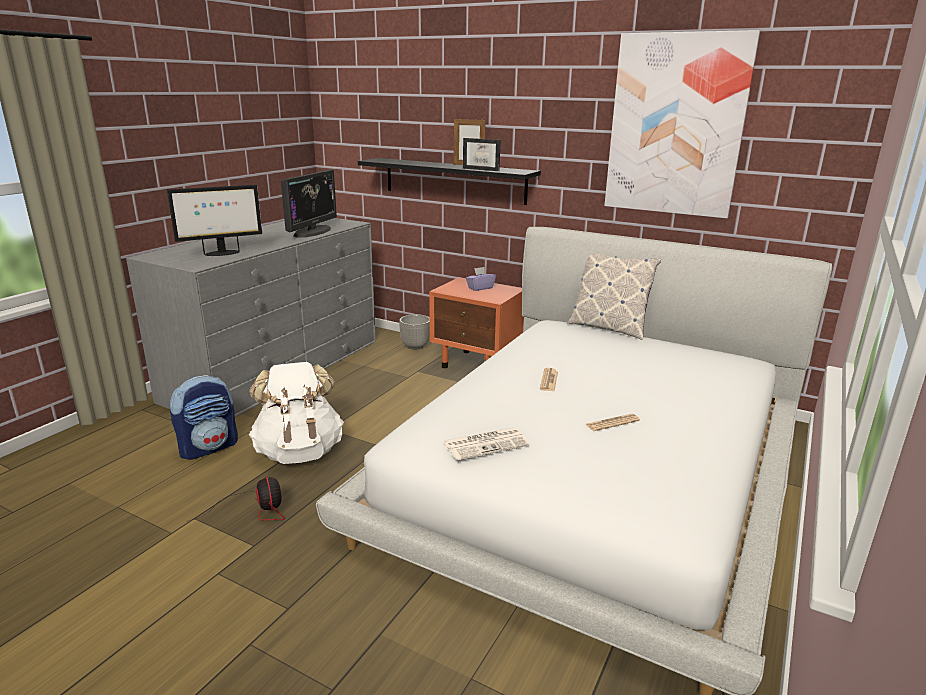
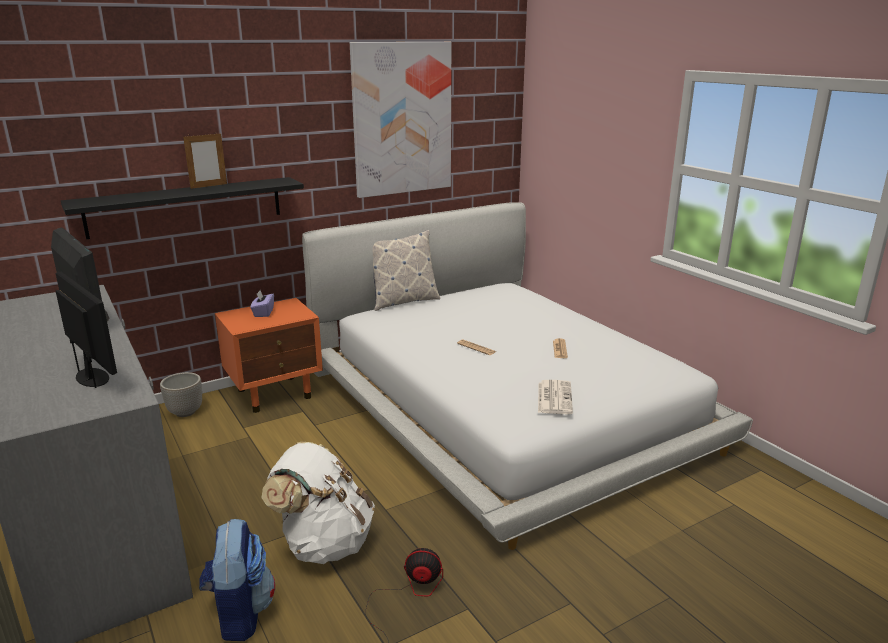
camera: 60 degrees left, 0 degrees up
monitor [167,185,262,256] -> monitor turned 45 degrees counterclockwise [56,272,117,388]
picture frame [463,138,501,171] -> none

